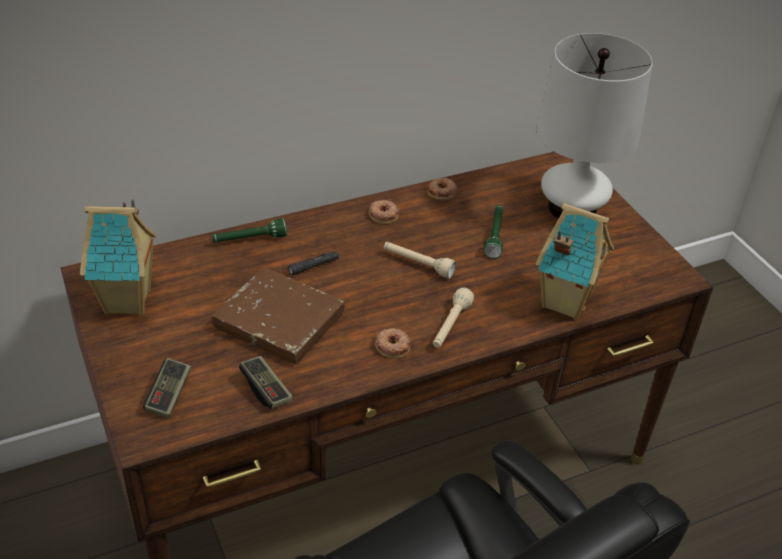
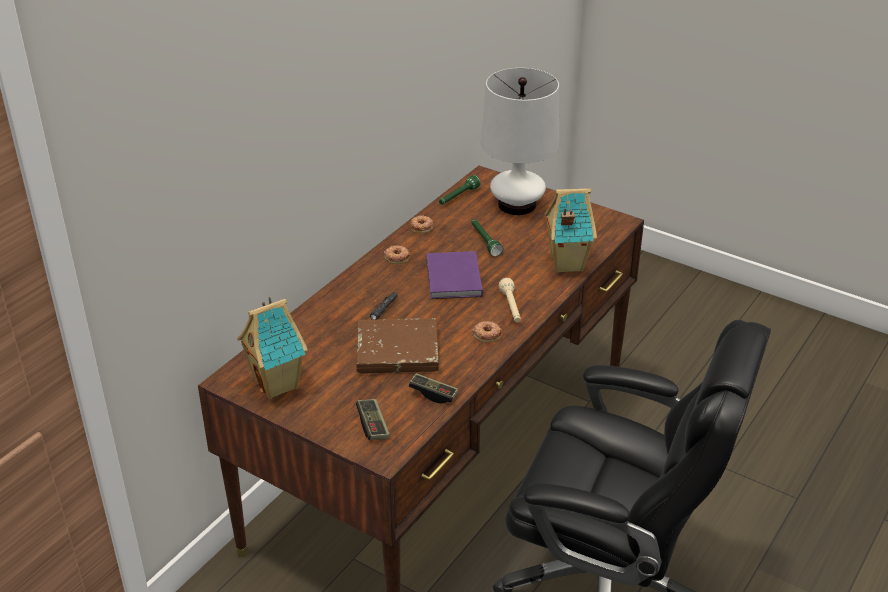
camera: 30 degrees left, 5 degrees down
green flashlight [212,218,287,242] -> green flashlight moved to [439,175,480,205]
beige flashlight [384,242,456,278] -> purple book [426,251,483,299]

